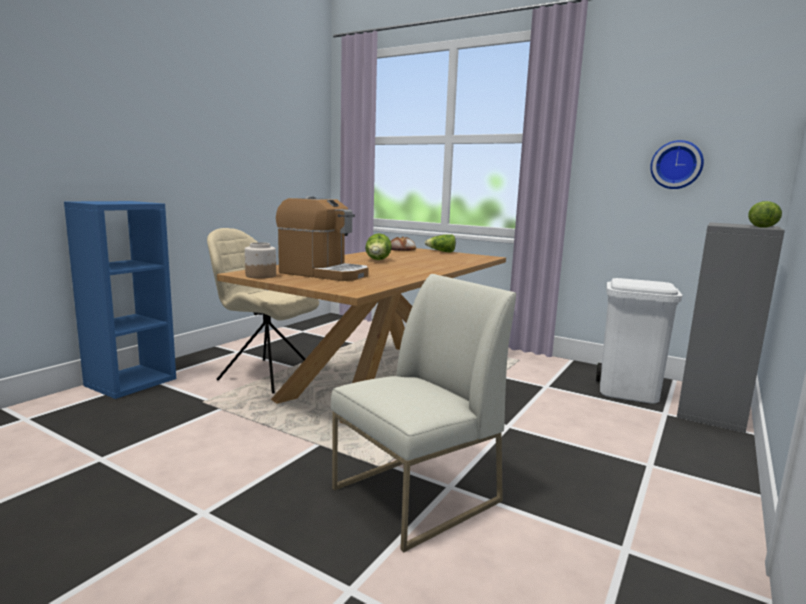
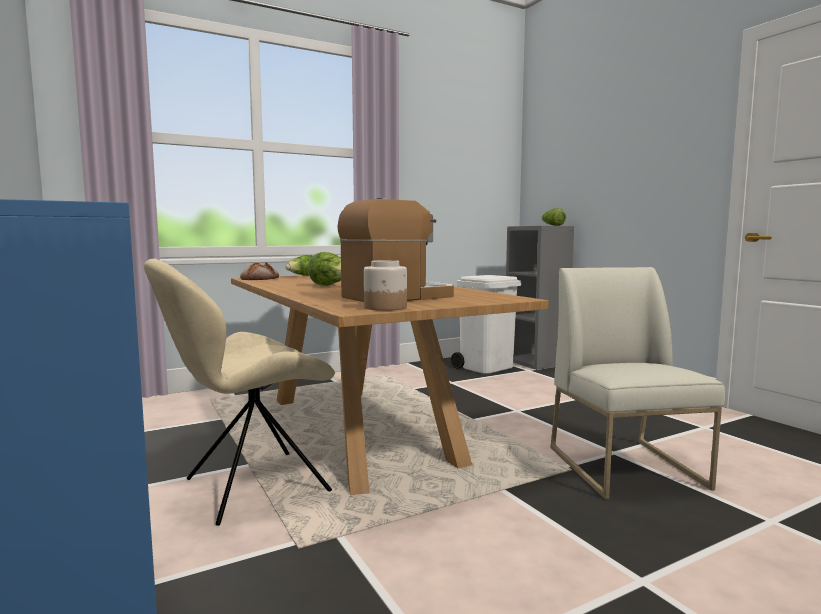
camera: 60 degrees left, 5 degrees down
wall clock [650,140,704,189] -> none

